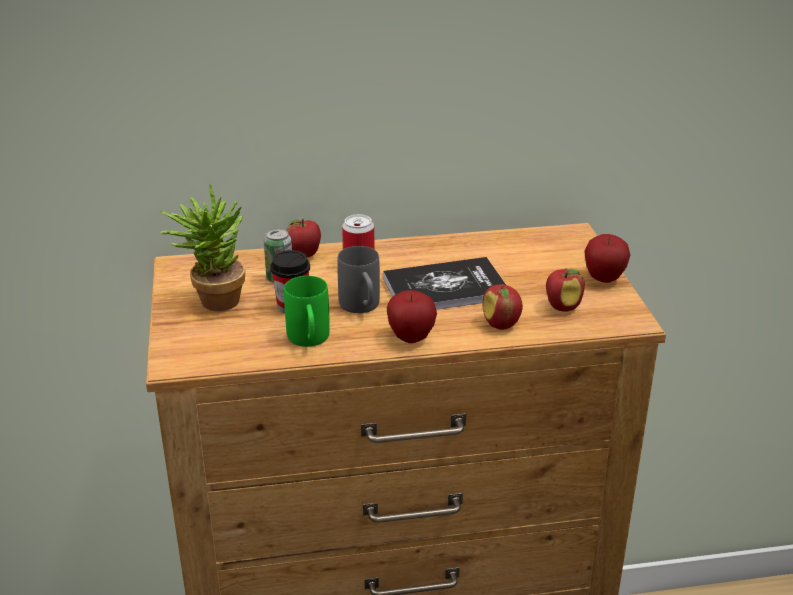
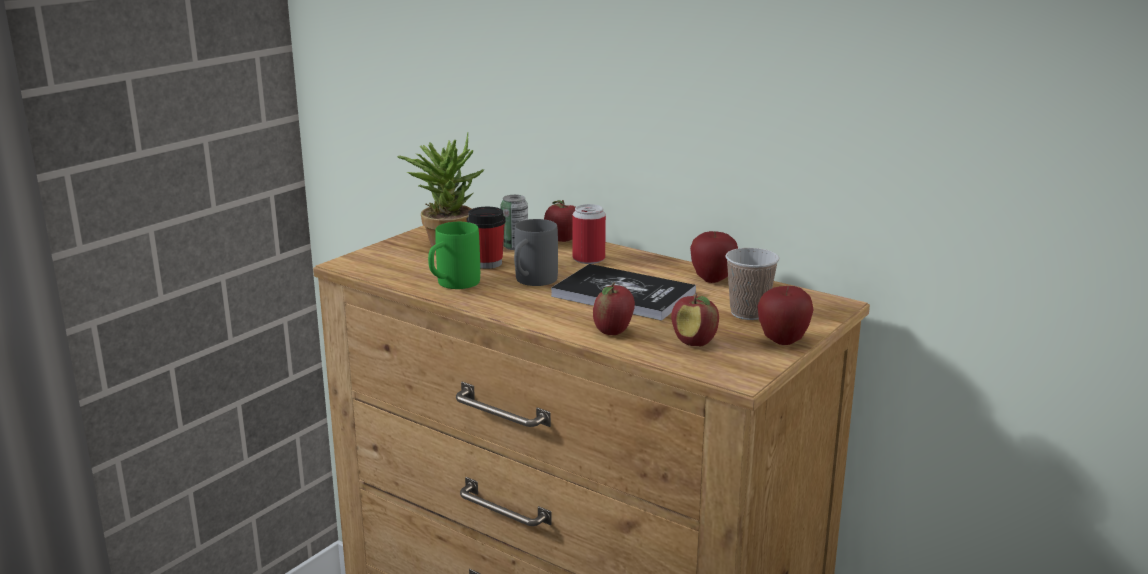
camera: 45 degrees right, 10 degrees down
apple [387,290,437,343] -> apple moved to [690,231,738,283]
none -> cup [725,248,779,320]

